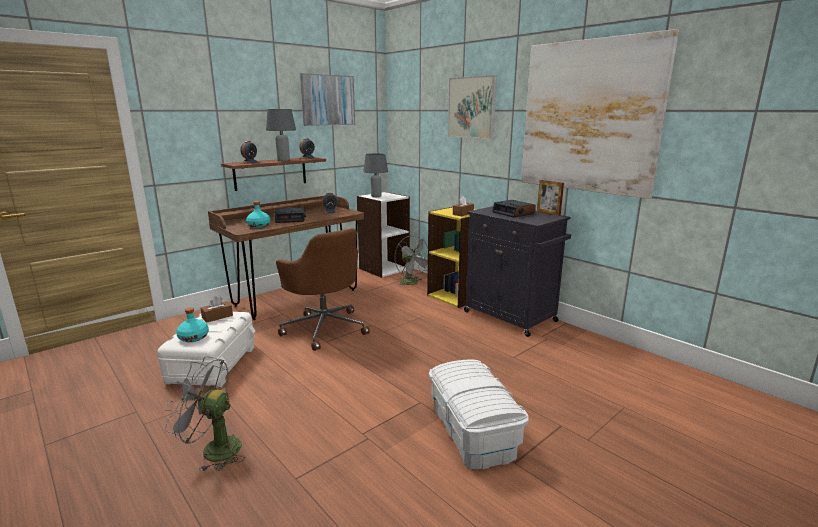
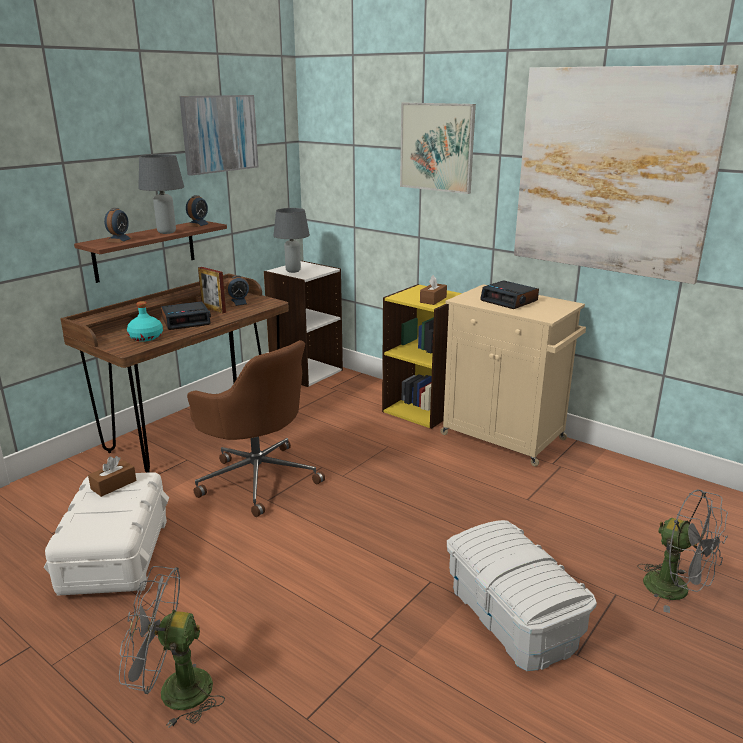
camera: 10 degrees left, 5 degrees up
turquoise bottle [176,307,209,342] -> none
grey fan [395,235,428,287] -> grey fan moved to [637,490,728,613]
black cabinet [464,206,571,337] -> beige cabinet [440,284,586,466]
picture frame [537,180,564,216] -> picture frame moved to [198,267,226,313]

